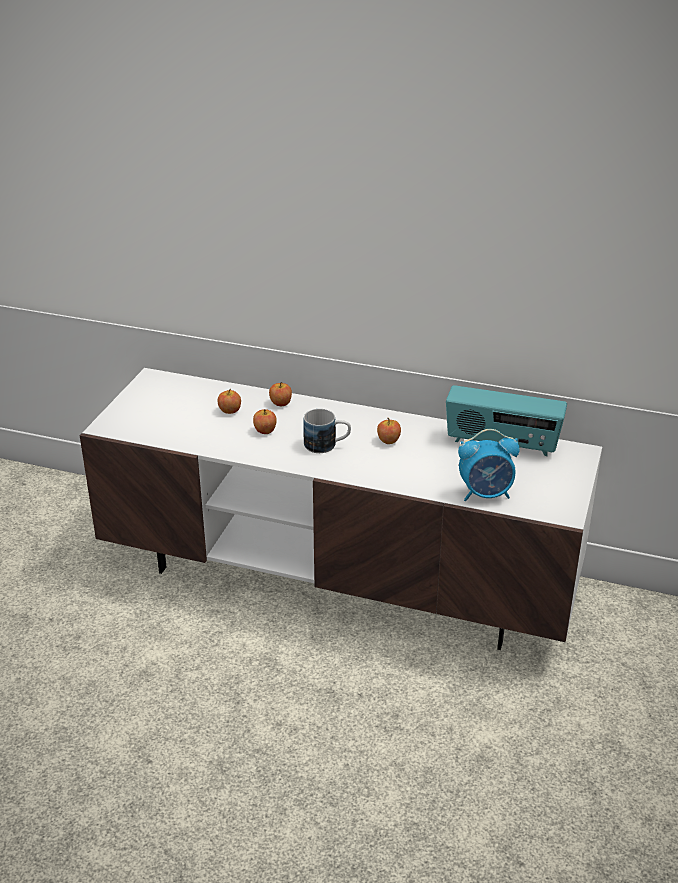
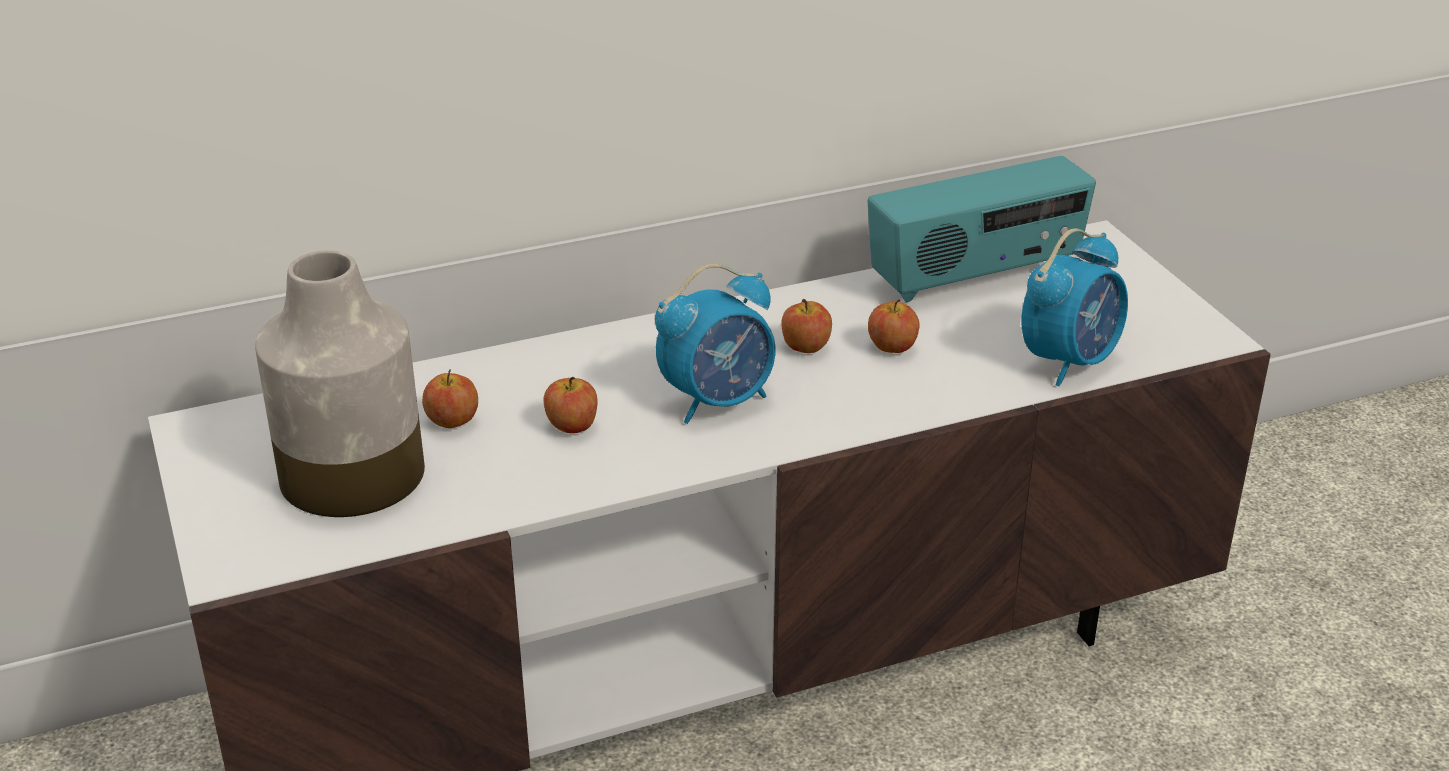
camera: 40 degrees left, 0 degrees up
apple [269,382,292,406] -> apple moved to [868,299,920,353]
mug [303,409,351,453] -> alarm clock [655,264,775,424]
none -> beige vase [255,250,425,517]

